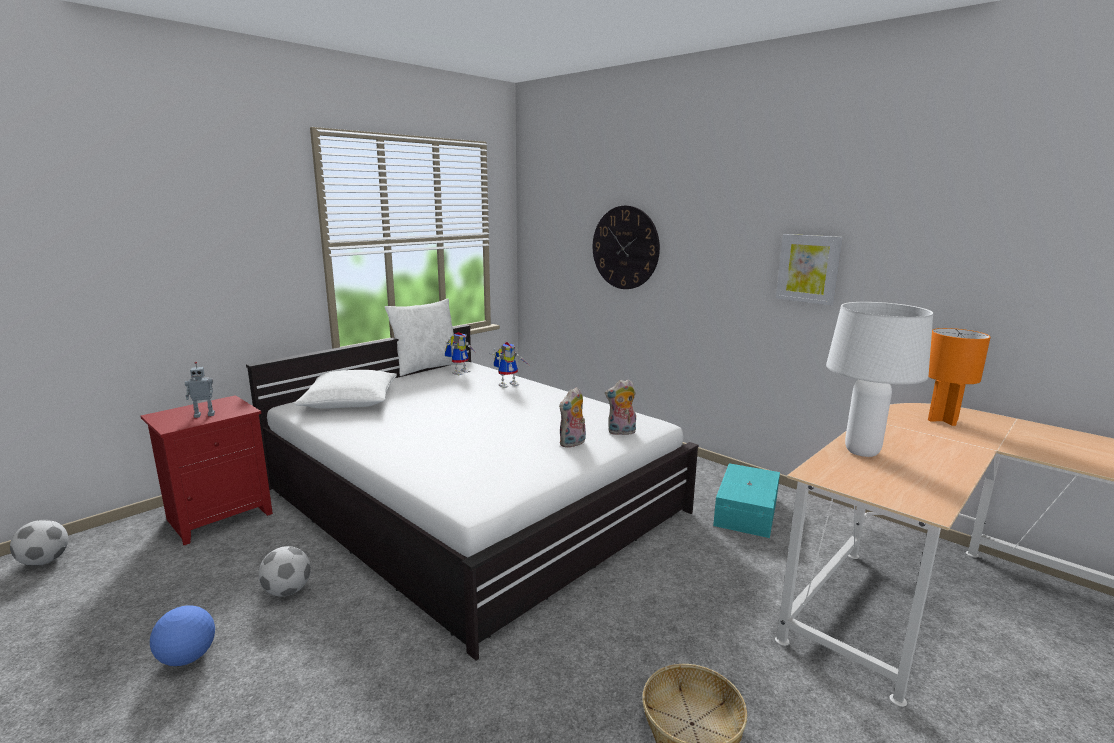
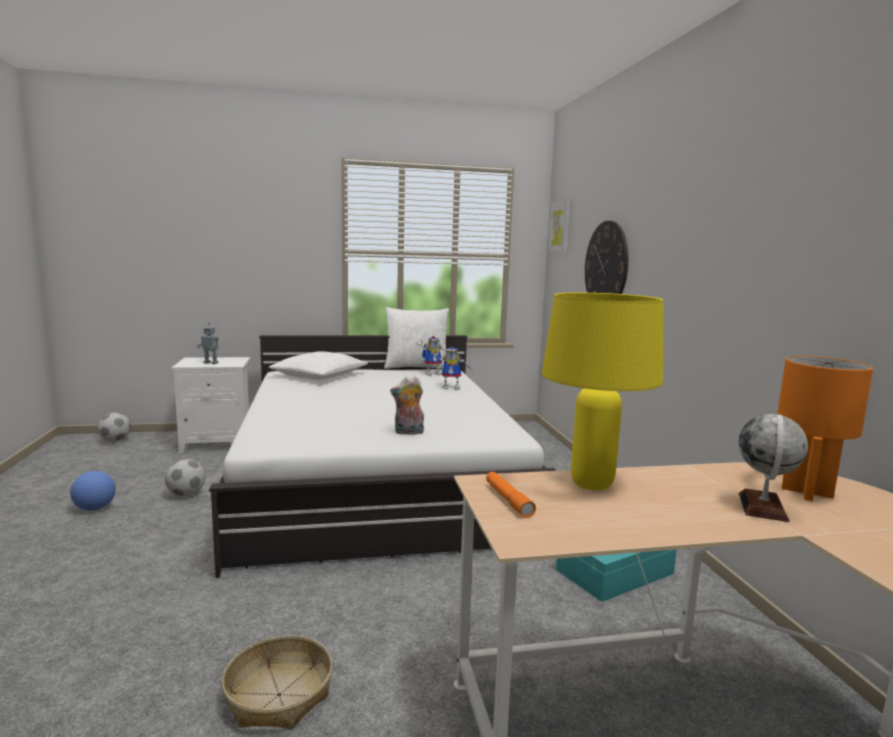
camera: 35 degrees right, 5 degrees down
red nightstand [141,395,273,545] -> white nightstand [171,357,250,453]
plush toy [605,379,636,435] -> none
picture [776,234,843,305] -> picture moved to [548,202,570,252]
white table lamp [826,302,933,457] -> yellow table lamp [542,293,663,490]
none -> orange flashlight [486,472,536,518]
none -> globe [738,414,808,522]

